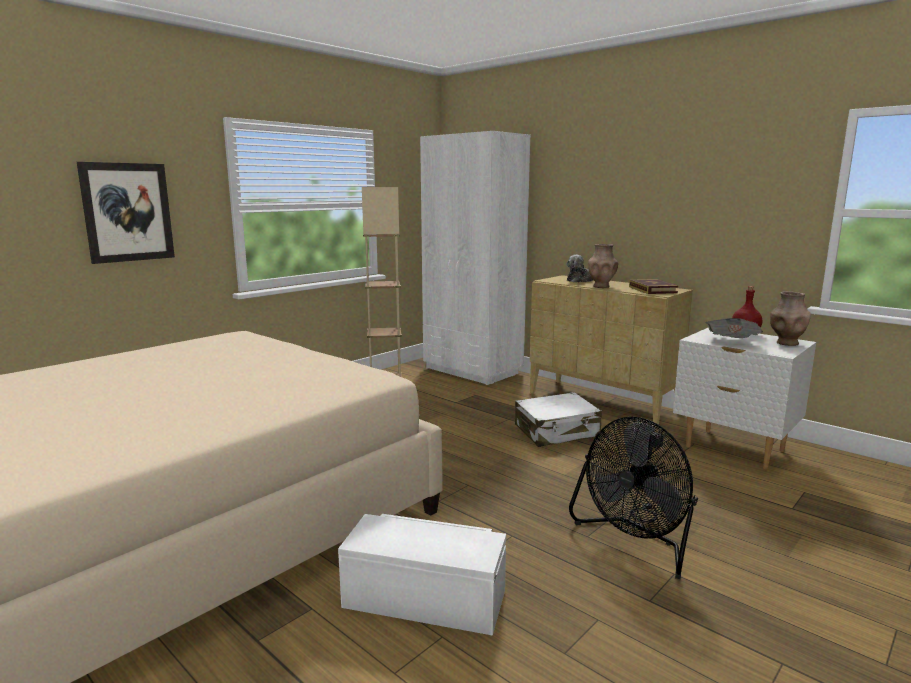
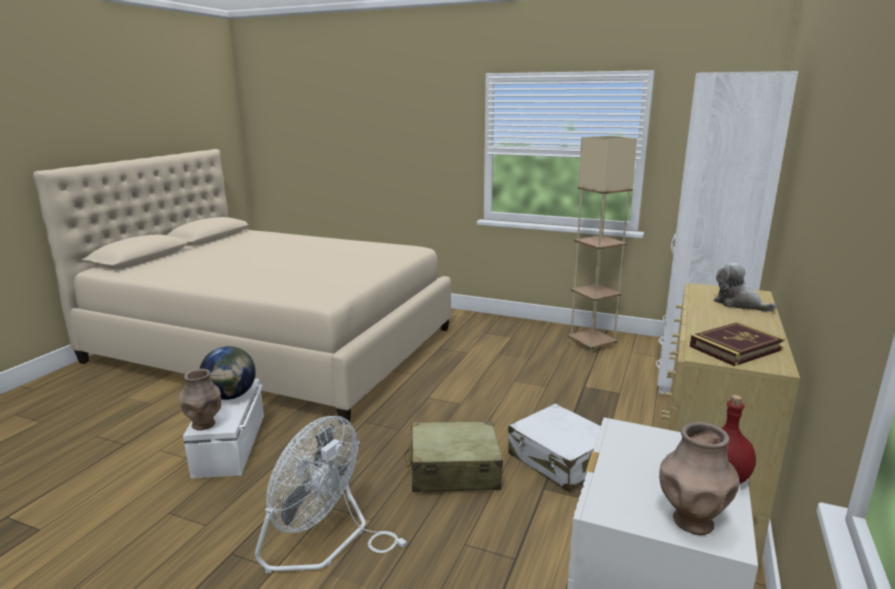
camera: 70 degrees right, 5 degrees up
picture [77,162,175,264] -> none
black fan [569,417,698,579] -> white fan [255,416,407,573]
brown vase [588,244,618,288] -> brown vase moved to [179,369,221,431]
newspaper [706,318,763,338] -> none
none -> globe [200,346,256,400]
none -> beige suitcase [405,421,503,492]

